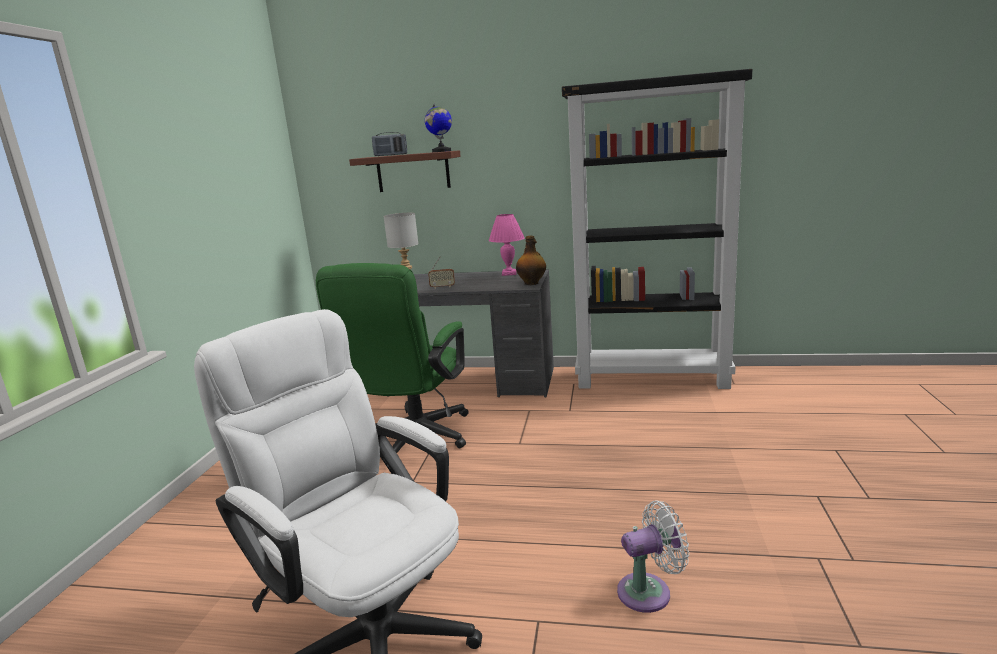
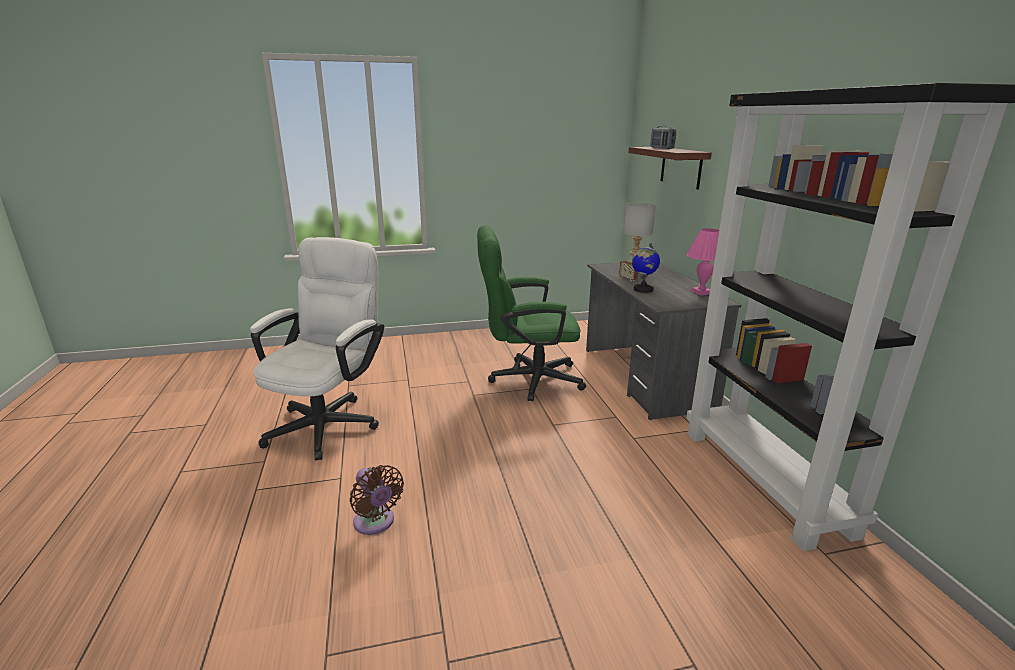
camera: 65 degrees right, 5 degrees up
globe [425,103,452,152] -> globe moved to [632,243,660,293]
bottle [516,236,546,285] -> none
white fan [617,501,689,613] -> brown fan [350,465,404,535]

